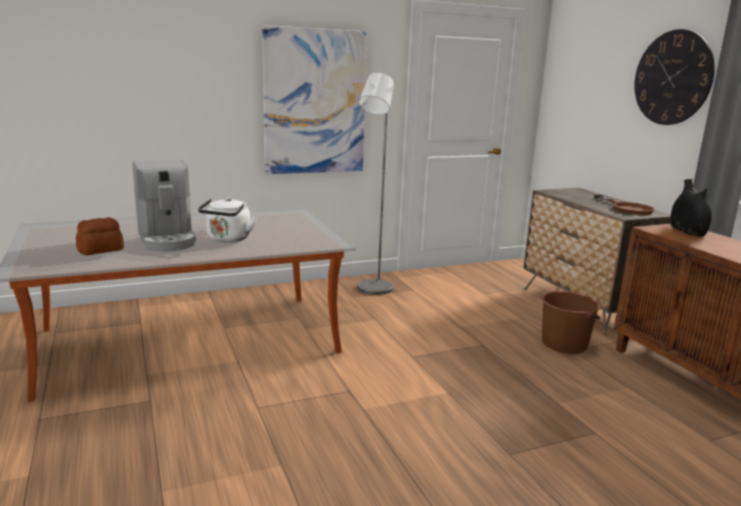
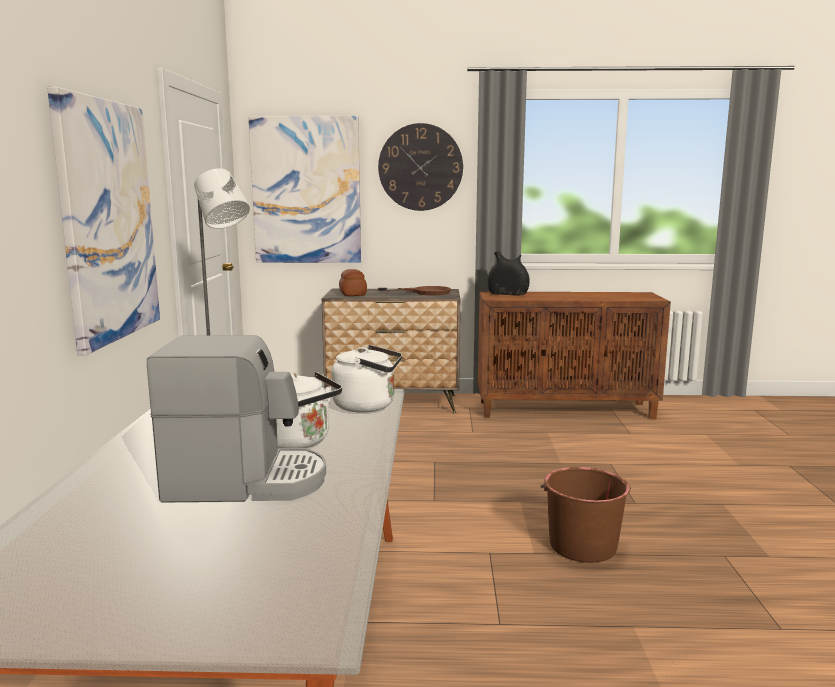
camera: 65 degrees left, 5 degrees down
bread [76,217,124,255] -> bread moved to [339,269,367,296]
brown bucket [542,291,601,354] -> brown bucket moved to [541,467,631,563]
none -> picture [248,116,361,263]
none -> white kettle [331,345,402,413]

